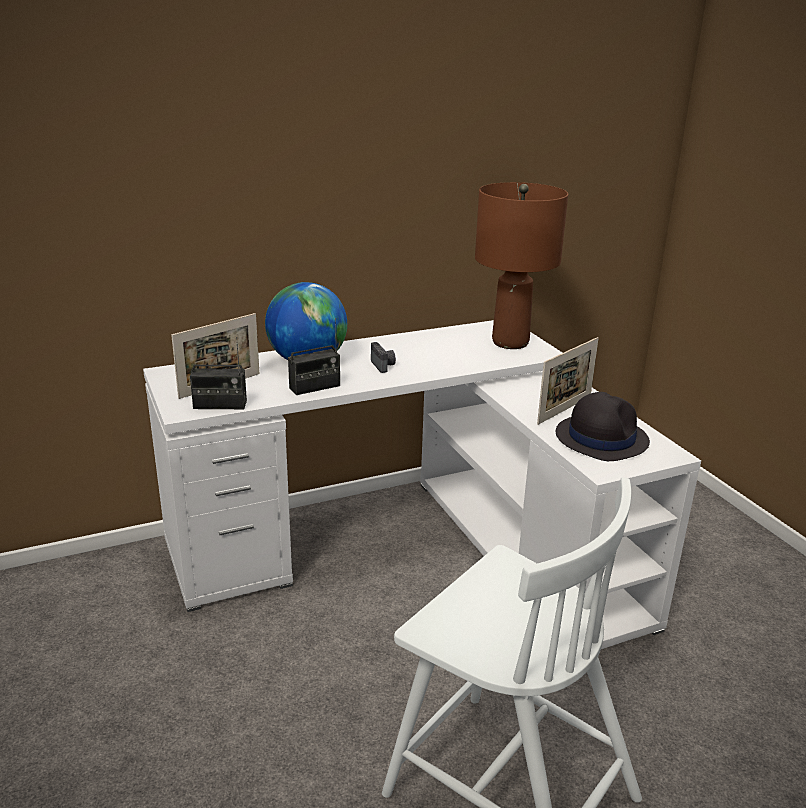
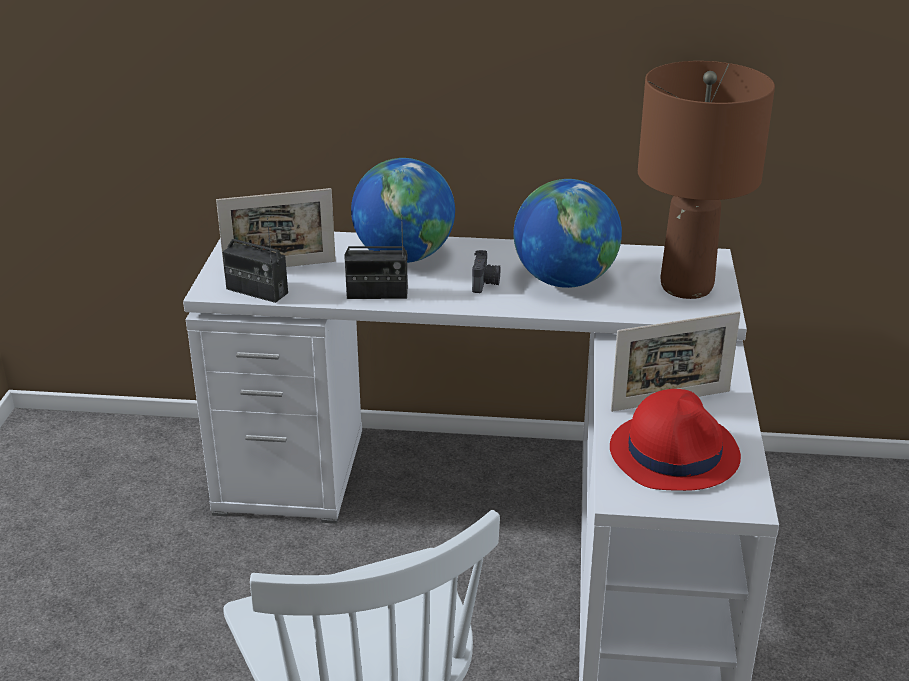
camera: 30 degrees right, 5 degrees up
black hat [556,392,650,461] -> red hat [610,389,741,491]
none -> globe [513,179,622,288]

